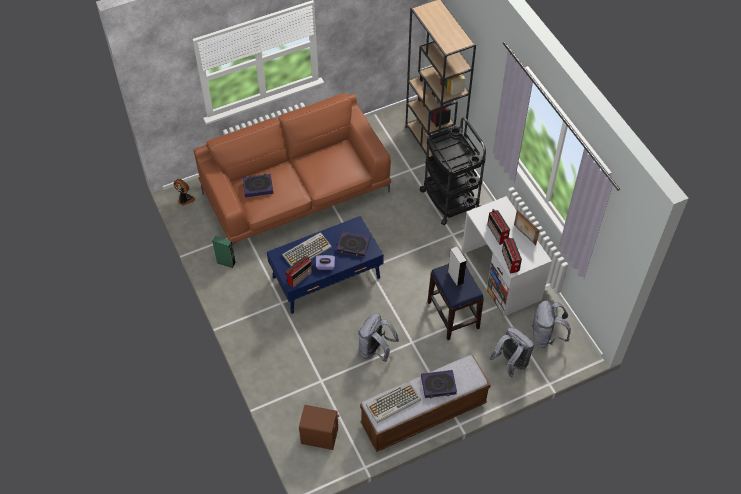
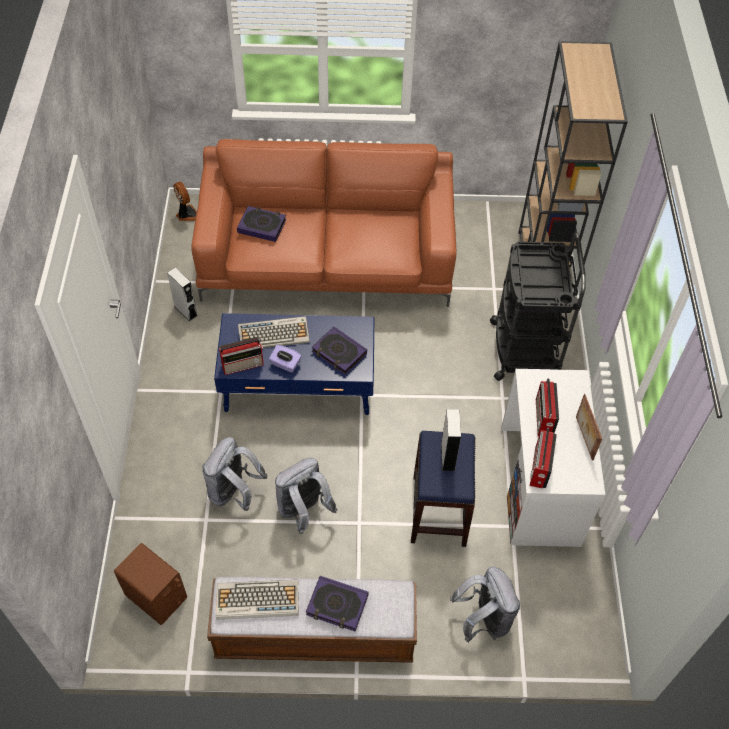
camera: 25 degrees right, 0 degrees up
green speaker [212,236,236,268] -> grey speaker [167,268,197,321]
grey backpack [532,300,571,348] -> grey backpack moved to [202,437,268,511]

